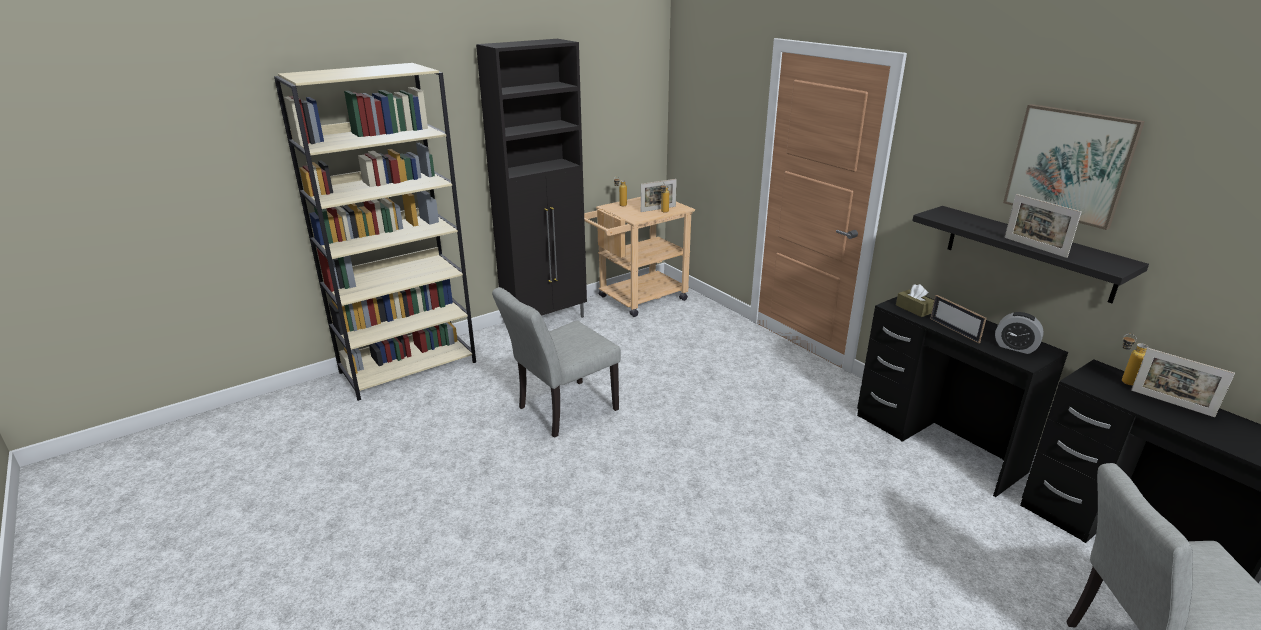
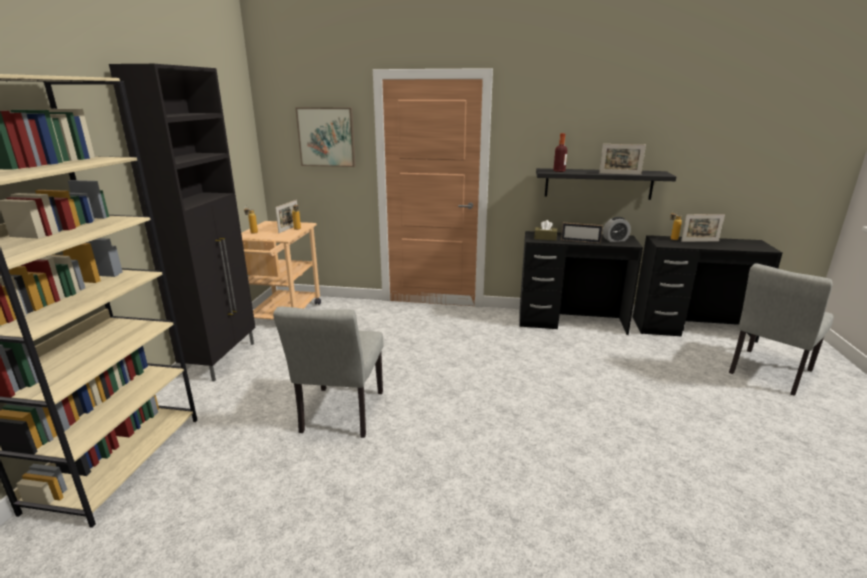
camera: 45 degrees left, 5 degrees down
picture [1003,104,1145,230] -> picture moved to [295,107,356,167]
none -> bottle [553,133,567,172]

